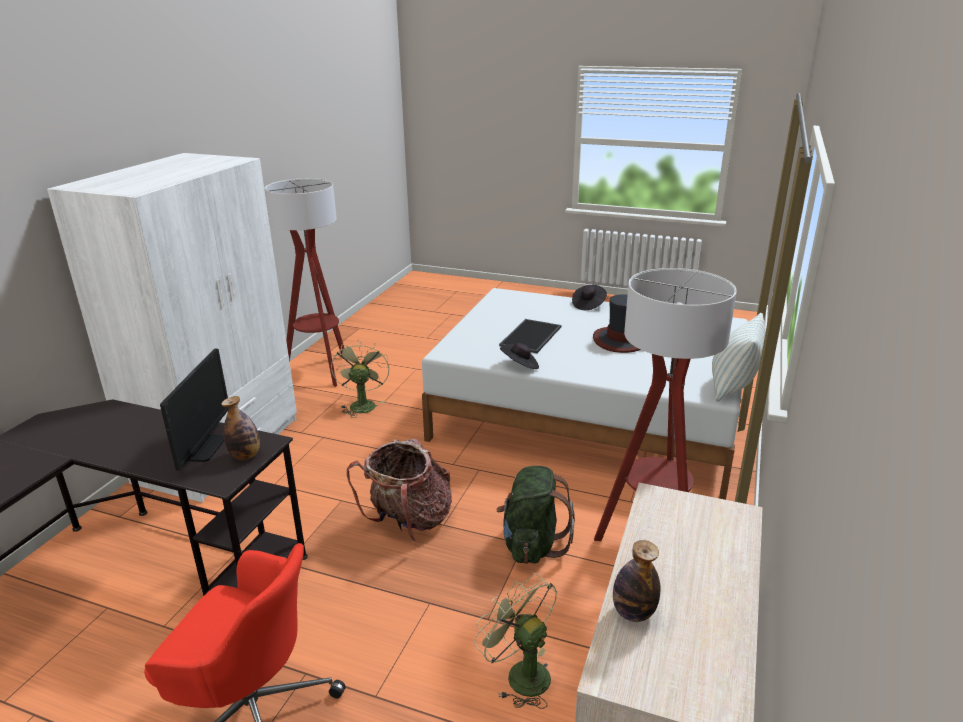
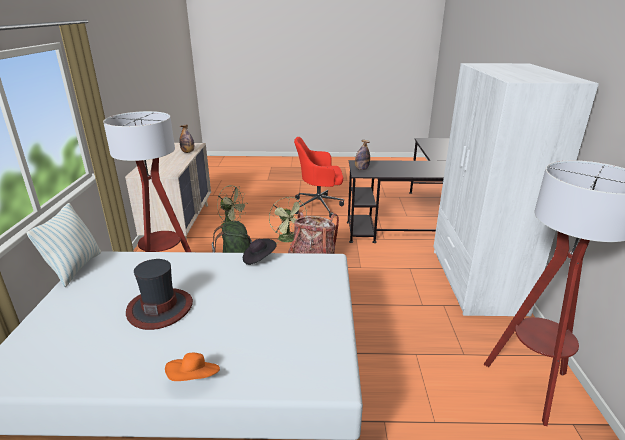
camera: 160 degrees right, 0 degrees up
monitor [160,349,229,470] -> none
green fan [331,340,389,418] -> green fan moved to [269,197,308,244]
tray [499,319,561,353] -> none
black hat [572,285,607,310] -> orange hat [165,353,220,381]

